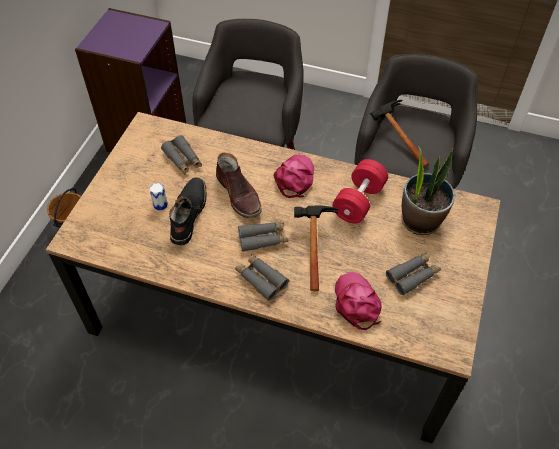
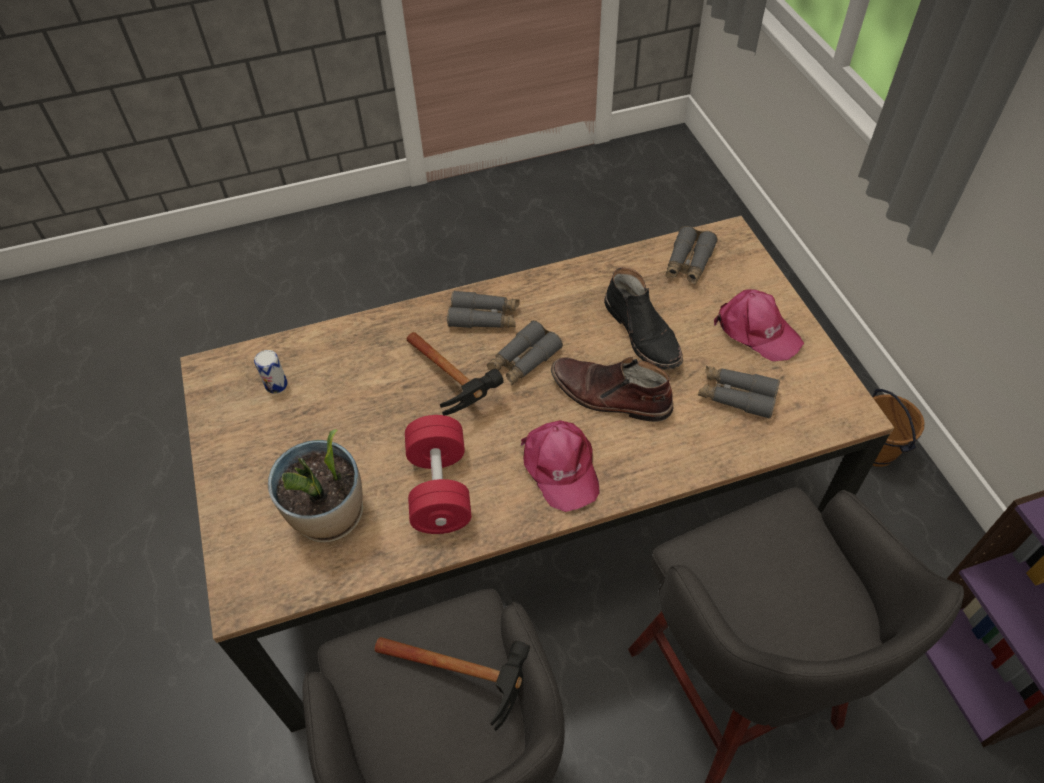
camera: 145 degrees right, 0 degrees up
can [149,183,168,210] -> can moved to [254,350,288,393]
pink cap [335,272,382,330] -> pink cap moved to [714,289,804,361]
grey binoculars [386,252,441,295] -> grey binoculars moved to [666,226,718,284]

